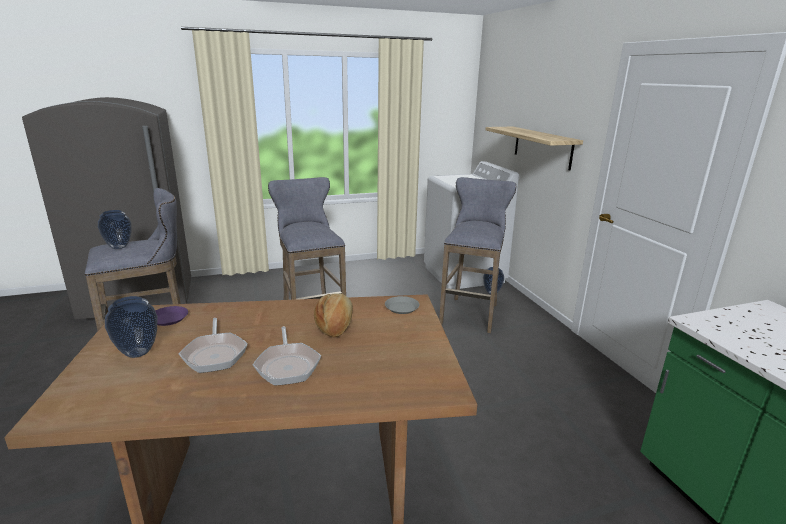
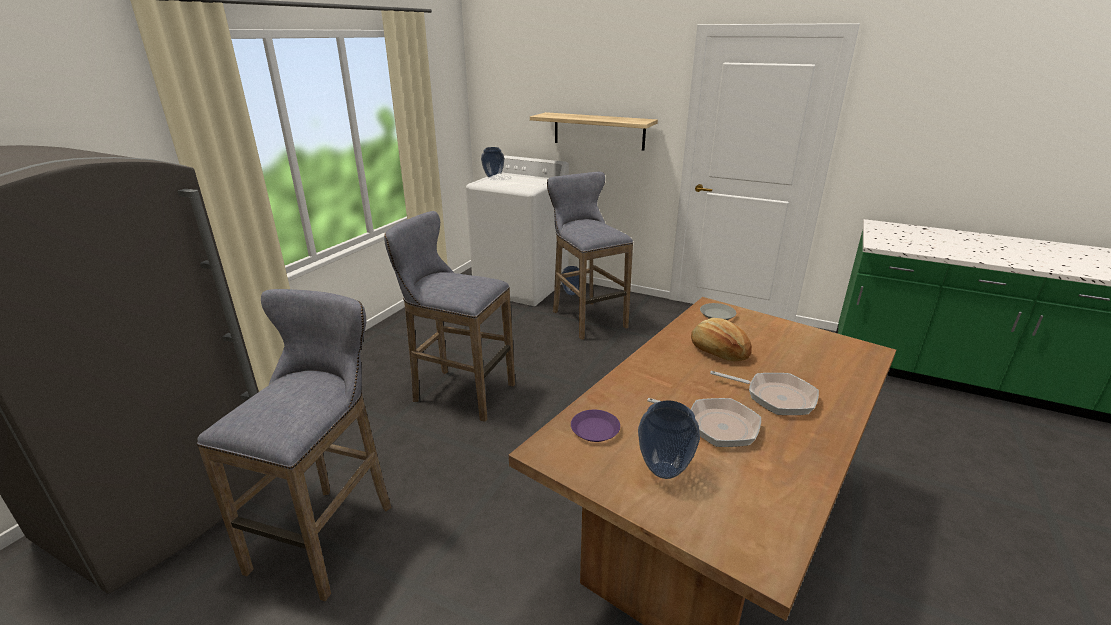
camera: 45 degrees left, 5 degrees up
vase [98,210,131,249] -> vase moved to [481,147,504,179]

